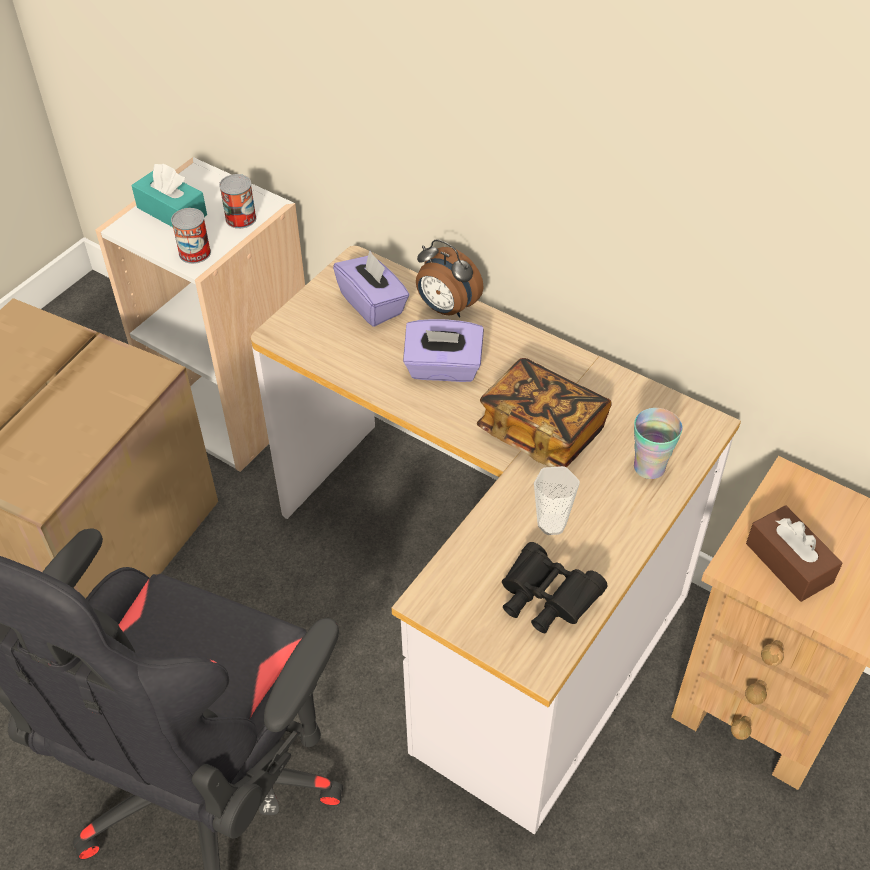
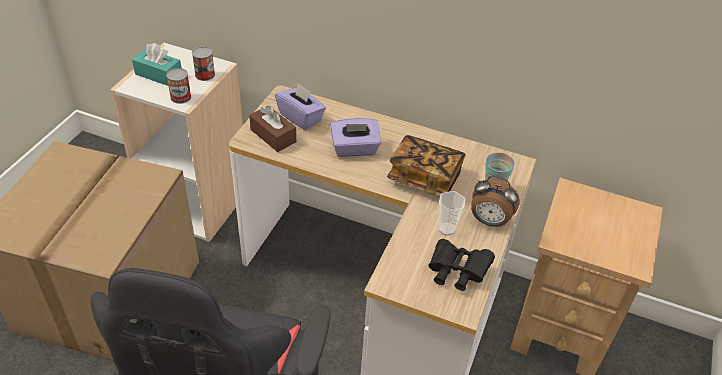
camera: 15 degrees left, 5 degrees down
alarm clock [416,239,484,318] -> alarm clock moved to [471,176,520,227]
brown tissue box [746,505,843,602] -> brown tissue box moved to [249,106,296,152]

